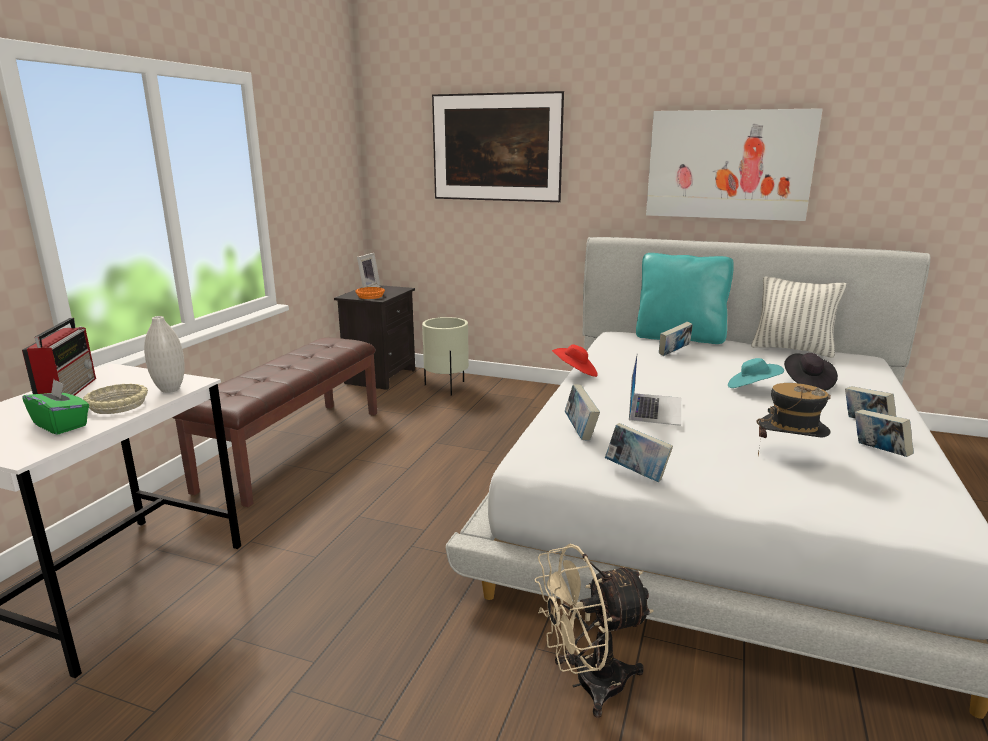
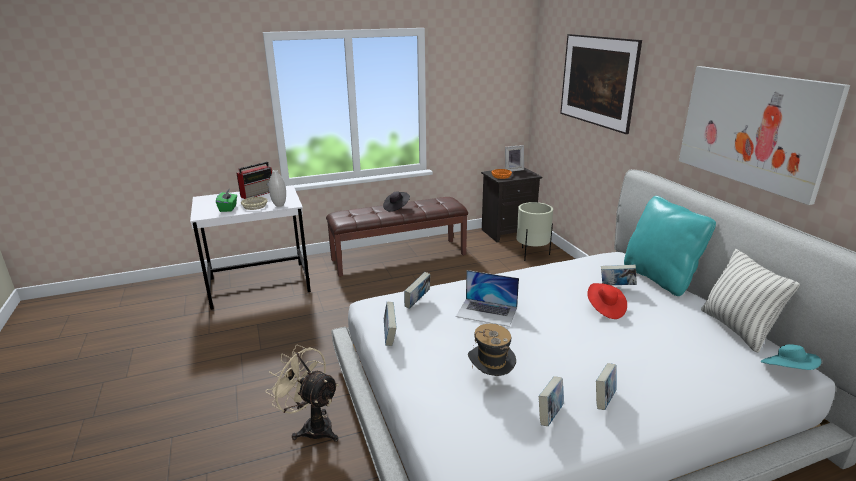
camera: 50 degrees right, 5 degrees up
red hat [552,344,598,377] -> red hat moved to [587,283,627,319]
laptop [629,355,681,426] -> laptop turned 45 degrees clockwise [456,270,519,327]
turquoise hat [728,358,784,388] -> turquoise hat moved to [761,344,821,370]
black hat [784,353,838,391] -> black hat moved to [383,191,410,212]

